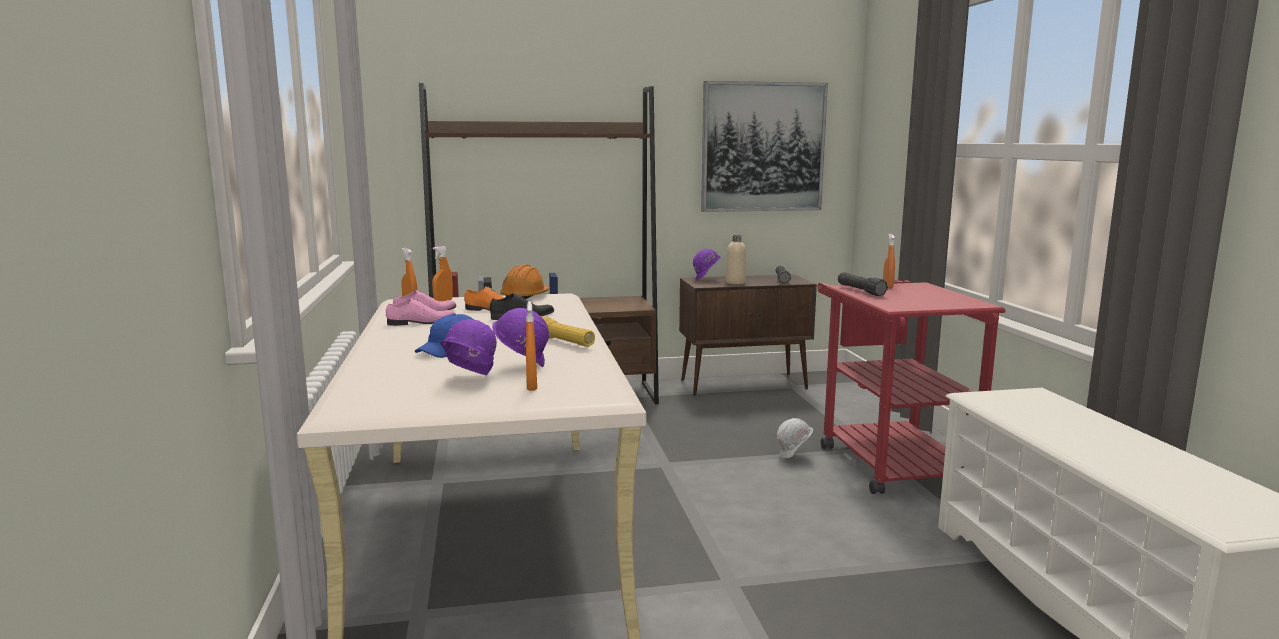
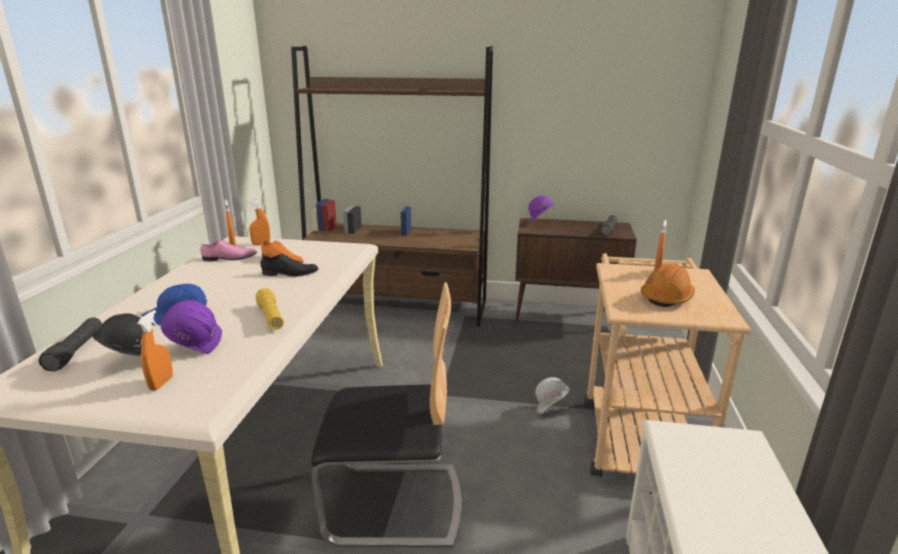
camera: 20 degrees right, 10 degrees up
pink shoe [386,298,455,326] -> none
purple hard hat [440,319,497,375] -> black hard hat [92,313,143,356]
orange hard hat [500,264,550,299] -> orange hard hat moved to [641,263,695,307]
picture [701,81,828,212] -> none
beige bottle [725,235,746,285] -> none
red cart [818,280,1006,494] -> beige cart [584,253,752,477]
black flashlight [838,272,888,296] -> black flashlight moved to [39,318,102,371]
none -> chair [311,282,462,548]

